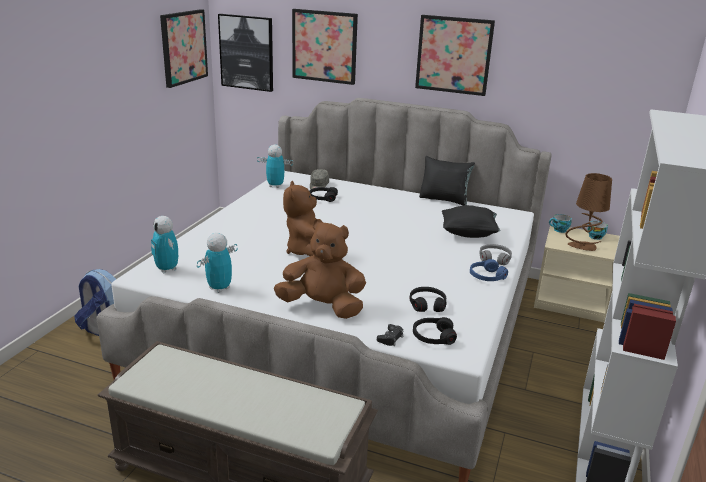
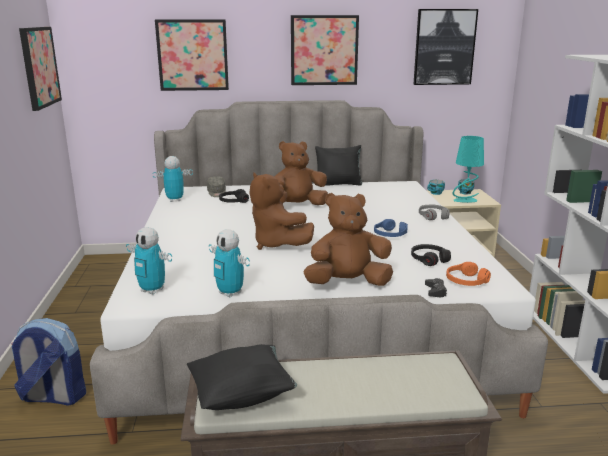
camera: 25 degrees left, 5 degrees down
toy robot [197,233,238,293] -> toy robot turned 60 degrees counterclockwise [209,229,250,298]
picture [218,14,273,92] -> picture moved to [414,9,478,85]
black headphones [413,317,457,345] -> orange headphones [446,262,491,286]
black pillow [442,205,500,238] -> black pillow moved to [187,344,297,410]
blue headphones [470,259,508,281] -> blue headphones moved to [374,219,408,237]
brown table lamp [565,173,612,251] -> turquoise table lamp [453,136,484,203]
none -> brown plush toy [274,141,328,205]

